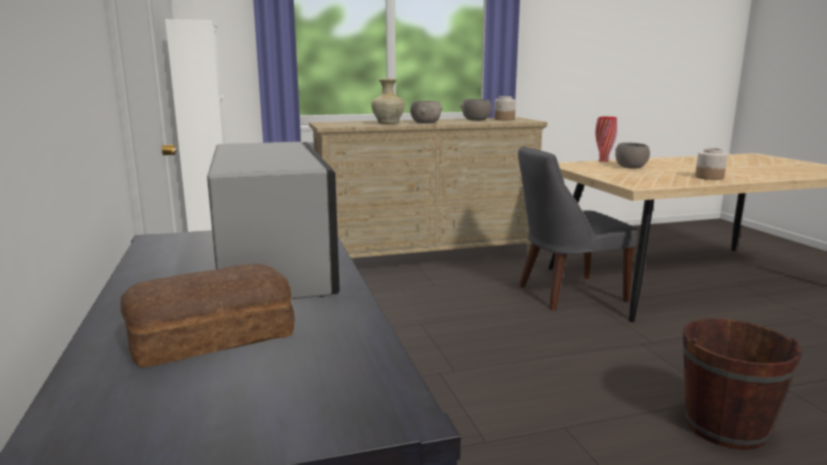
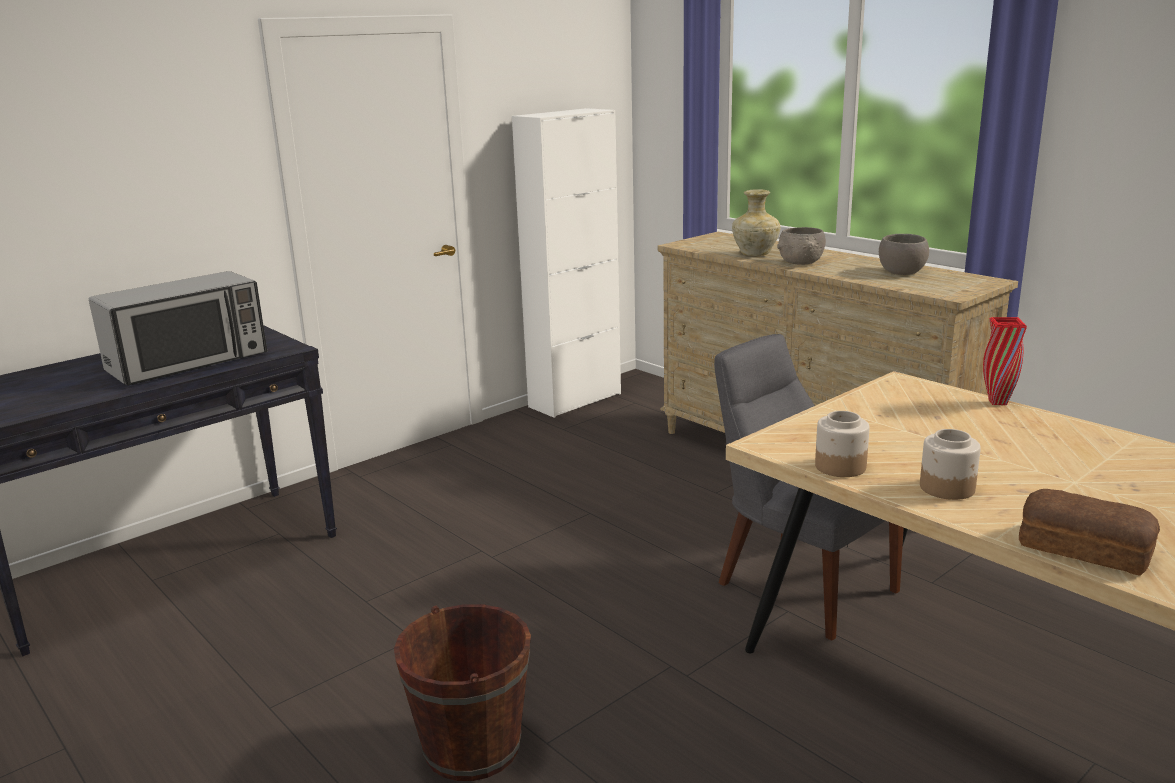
camera: 65 degrees right, 5 degrees up
bread [120,263,295,368] -> bread moved to [1019,489,1160,576]
jar [494,96,516,120] -> jar moved to [815,411,869,477]
grey bowl [615,142,650,168] -> none

